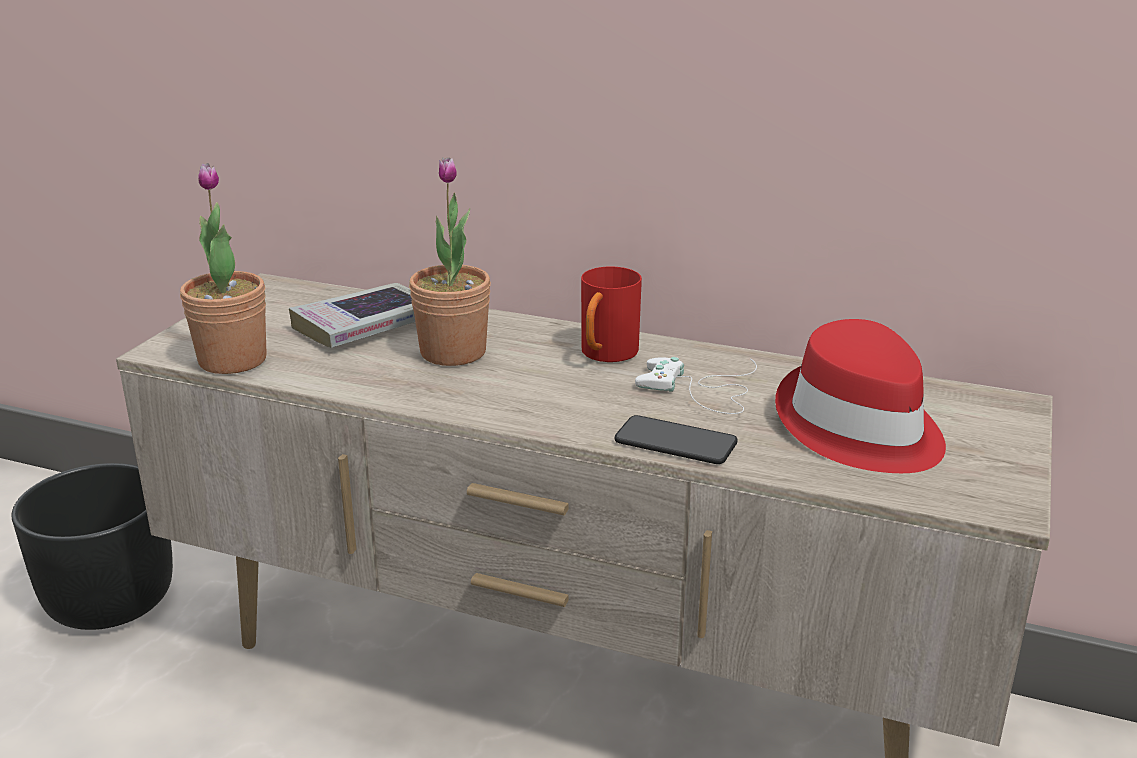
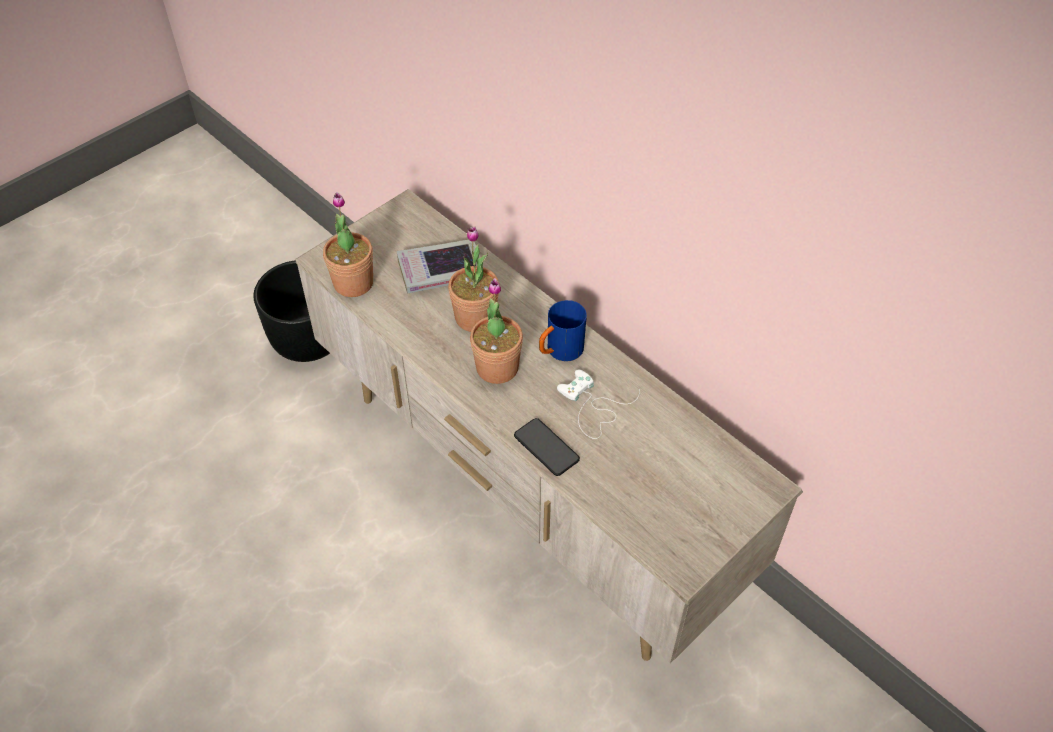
camera: 25 degrees right, 25 degrees up
red mug [581,266,642,362] -> blue mug [539,300,587,361]
red hat [775,319,946,473] -> none
none -> potted plant [470,278,523,384]

